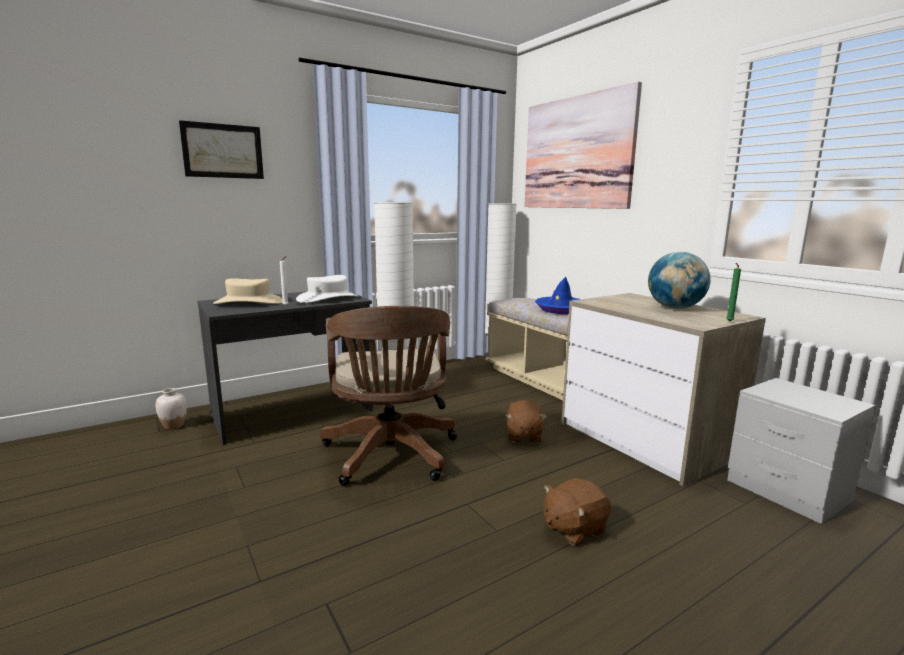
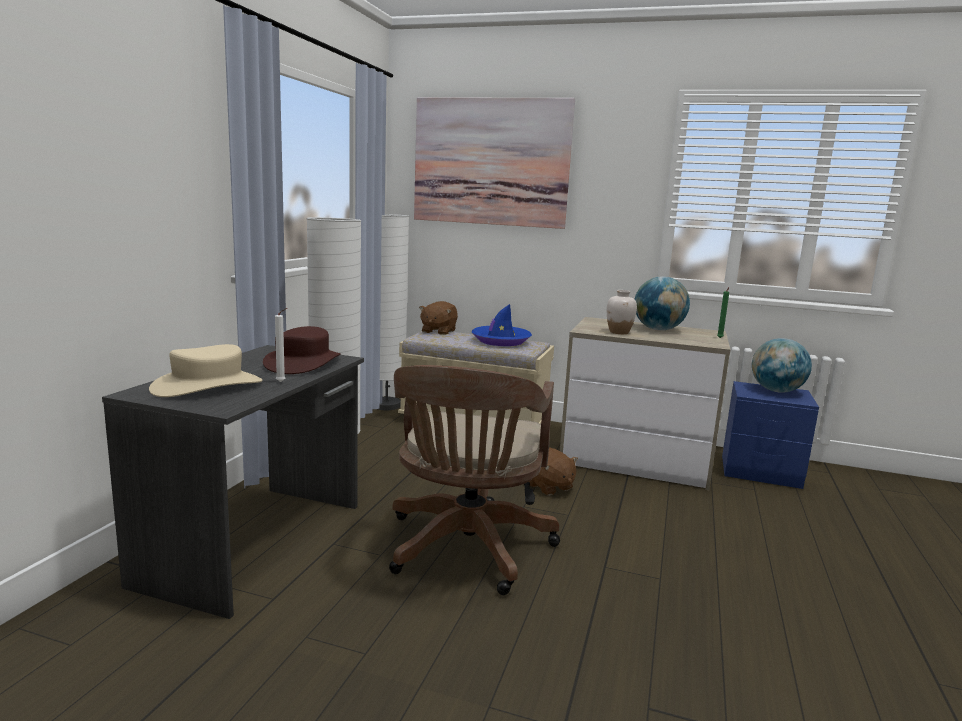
camera: 40 degrees left, 0 degrees up
white vase [156,388,187,430] -> white vase moved to [607,290,637,334]
picture [179,120,264,179] -> none
white hat [296,275,359,303] -> brown hat [263,326,341,374]
brown office chair [320,306,457,486] -> brown office chair turned 60 degrees clockwise [389,365,560,595]
brown plush toy [543,478,611,546] -> brown plush toy moved to [419,301,458,335]
grey nightstand [727,378,875,524] -> blue nightstand [722,381,819,489]
none -> globe [752,338,812,393]

